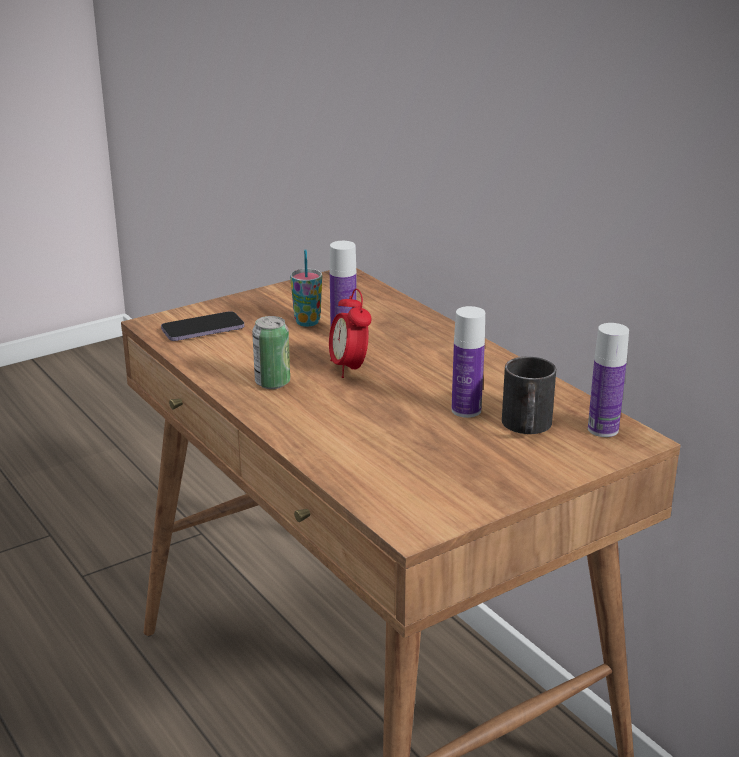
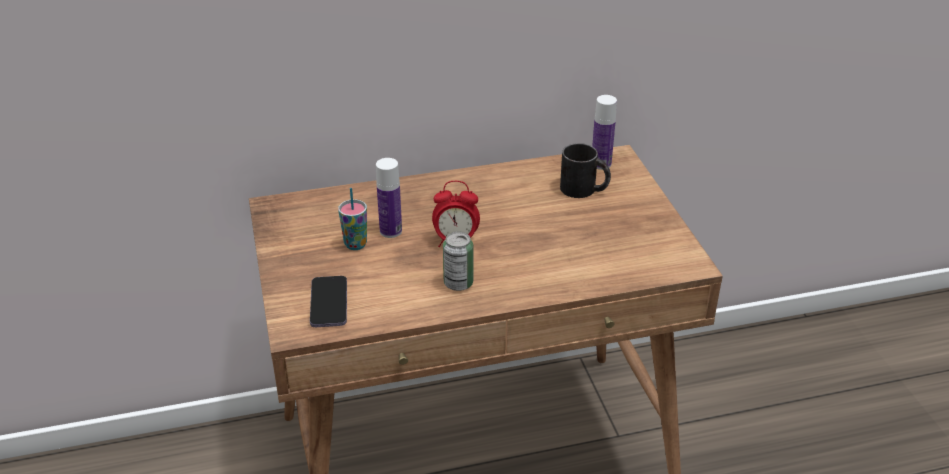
camera: 70 degrees left, 10 degrees up
bottle [452,306,485,418] -> none

